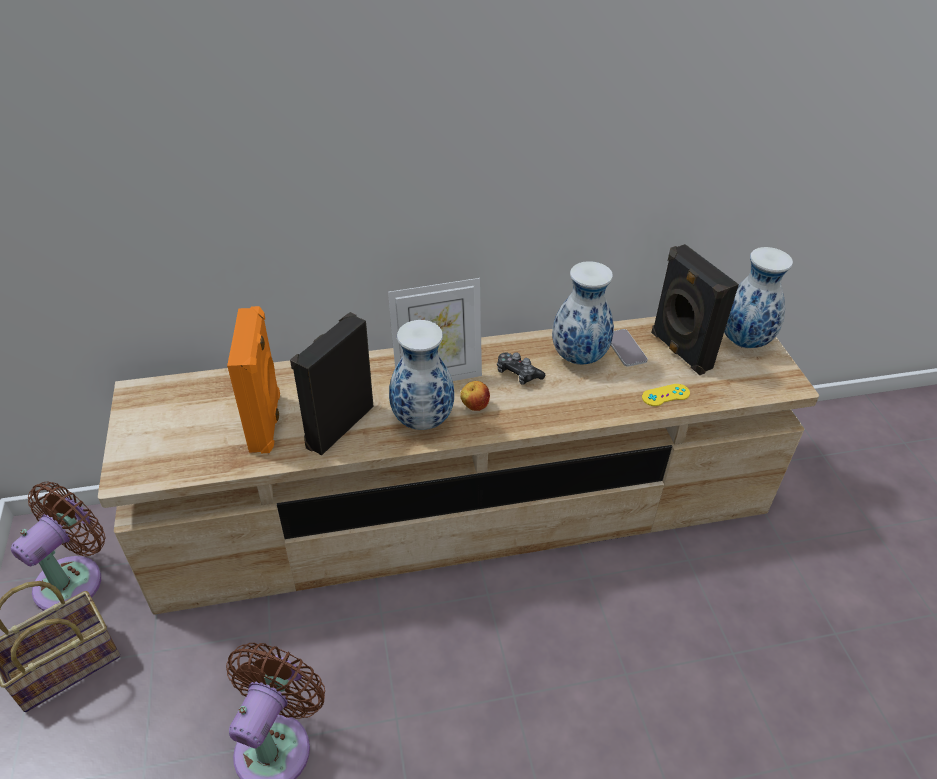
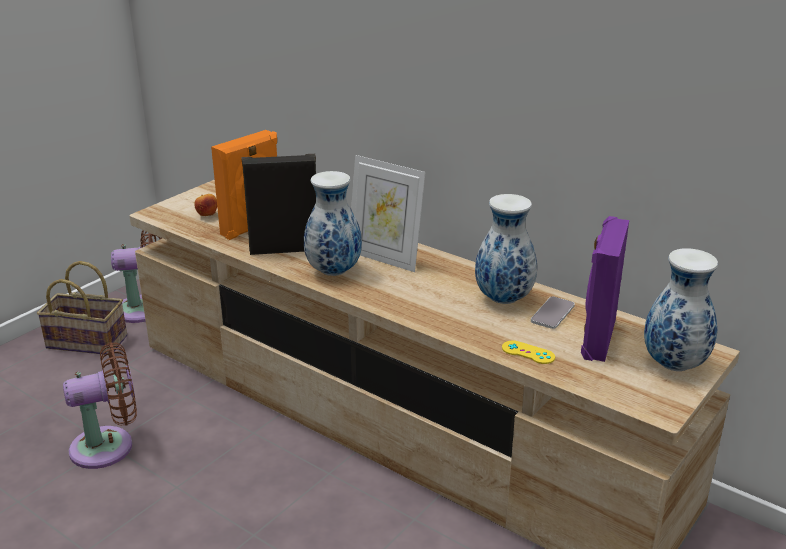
camera: 50 degrees right, 15 degrees down
apple [460,381,490,411] -> apple moved to [194,194,217,216]
game controller [497,352,545,385] -> none
black speaker [651,244,739,375] -> purple speaker [581,216,629,362]

